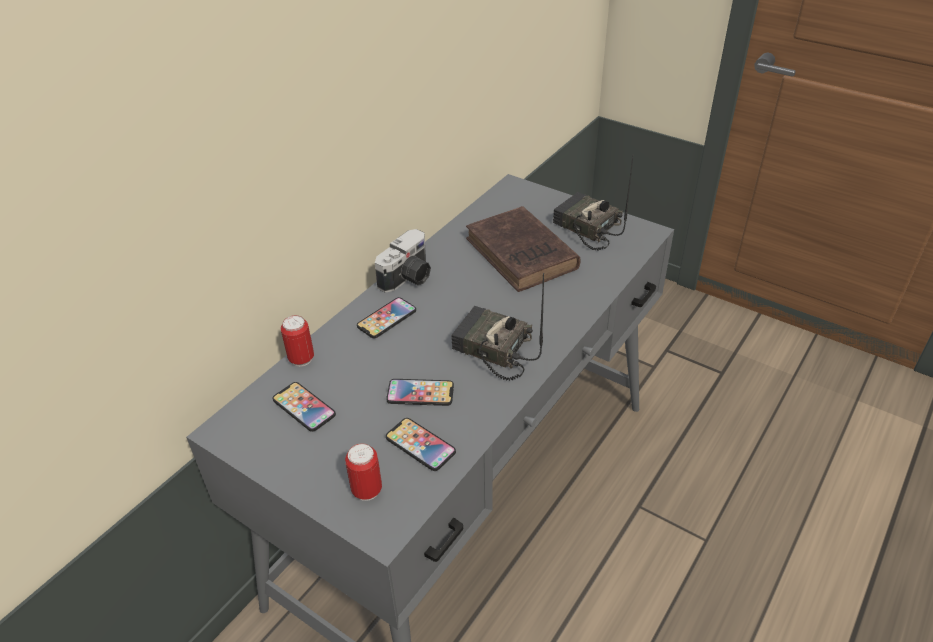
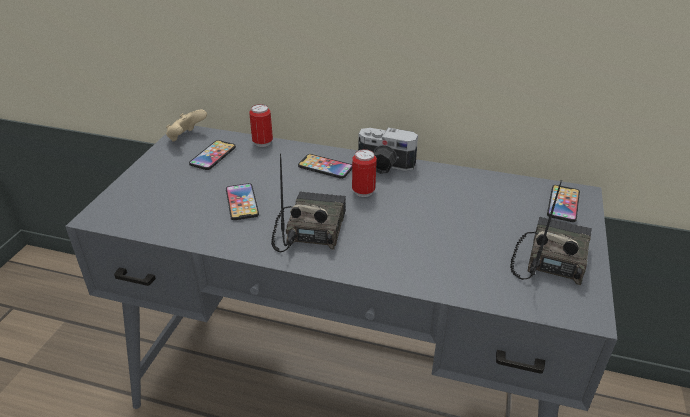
camera: 70 degrees right, 5 degrees down
can [345,443,382,501] -> can moved to [352,149,377,197]
phone [386,418,456,471] -> phone moved to [547,185,580,222]
brown book [466,206,580,292] -> none
none -> beige game controller [166,109,207,141]

